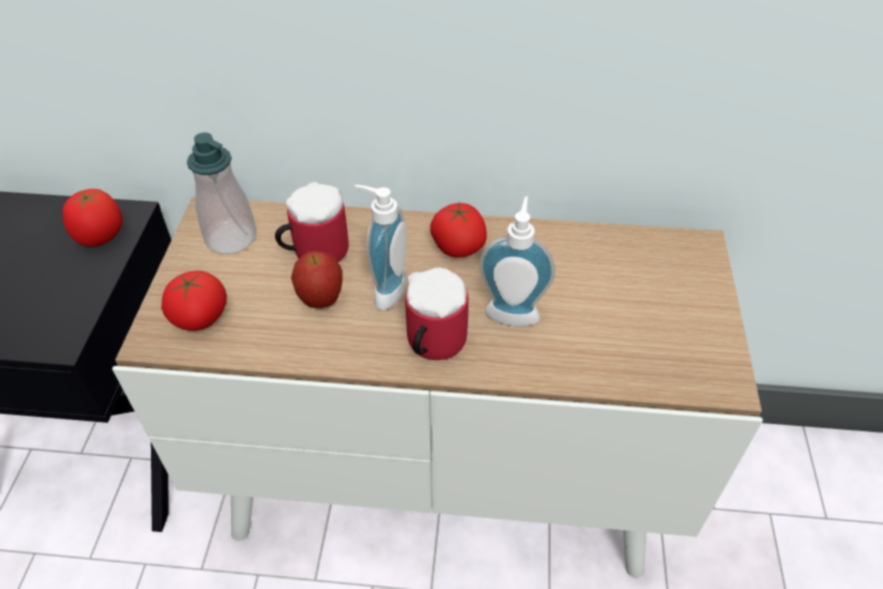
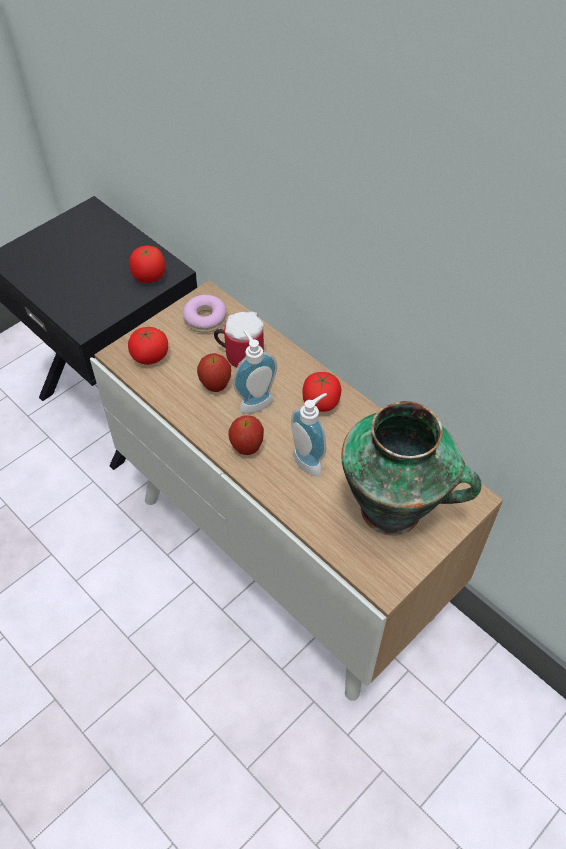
camera: 40 degrees right, 5 degrees up
soap dispenser [187,133,257,254] -> donut [183,295,226,333]
mug [405,267,469,360] -> apple [228,415,264,455]
none -> vase [341,401,482,535]

